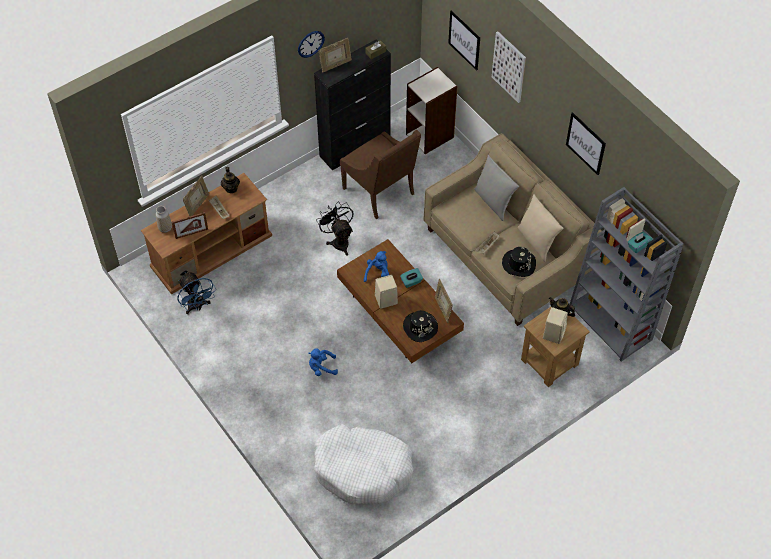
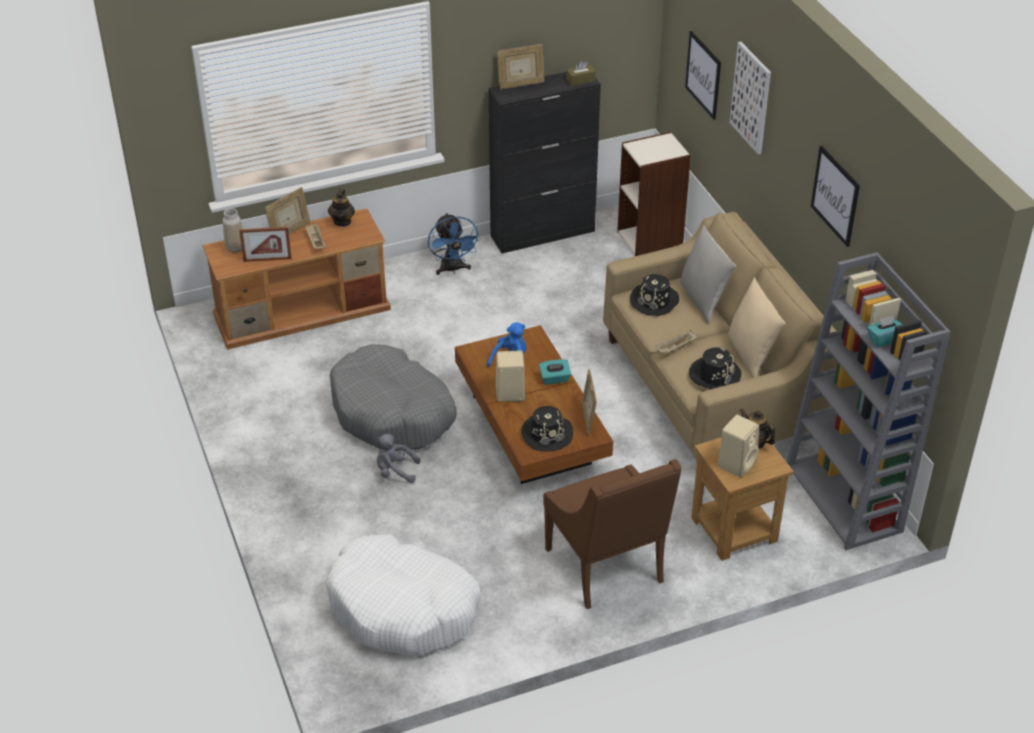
camera: 15 degrees right, 15 degrees down
blue fan [177,272,216,314] -> blue fan moved to [428,213,480,275]
wall clock [298,31,325,58] -> none
blue plush toy [308,348,338,376] -> grey plush toy [376,434,420,483]
black fan [316,201,354,256] -> none
brown armchair [340,130,421,219] -> brown armchair moved to [543,459,682,609]
none -> grey dog bed [330,344,457,450]
none -> black hat [630,274,679,316]

